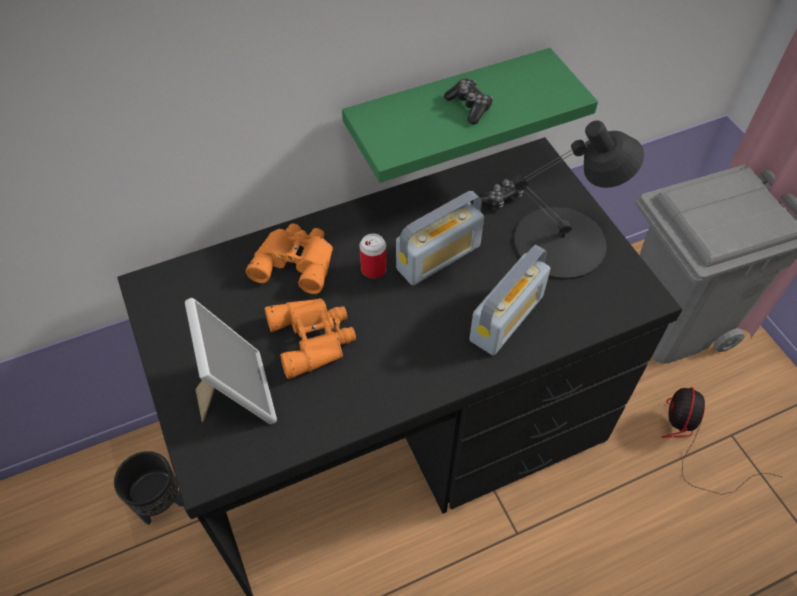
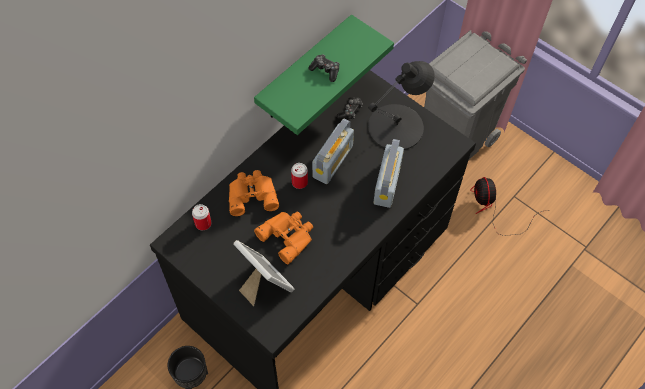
camera: 25 degrees left, 5 degrees up
none -> can [192,204,212,230]

